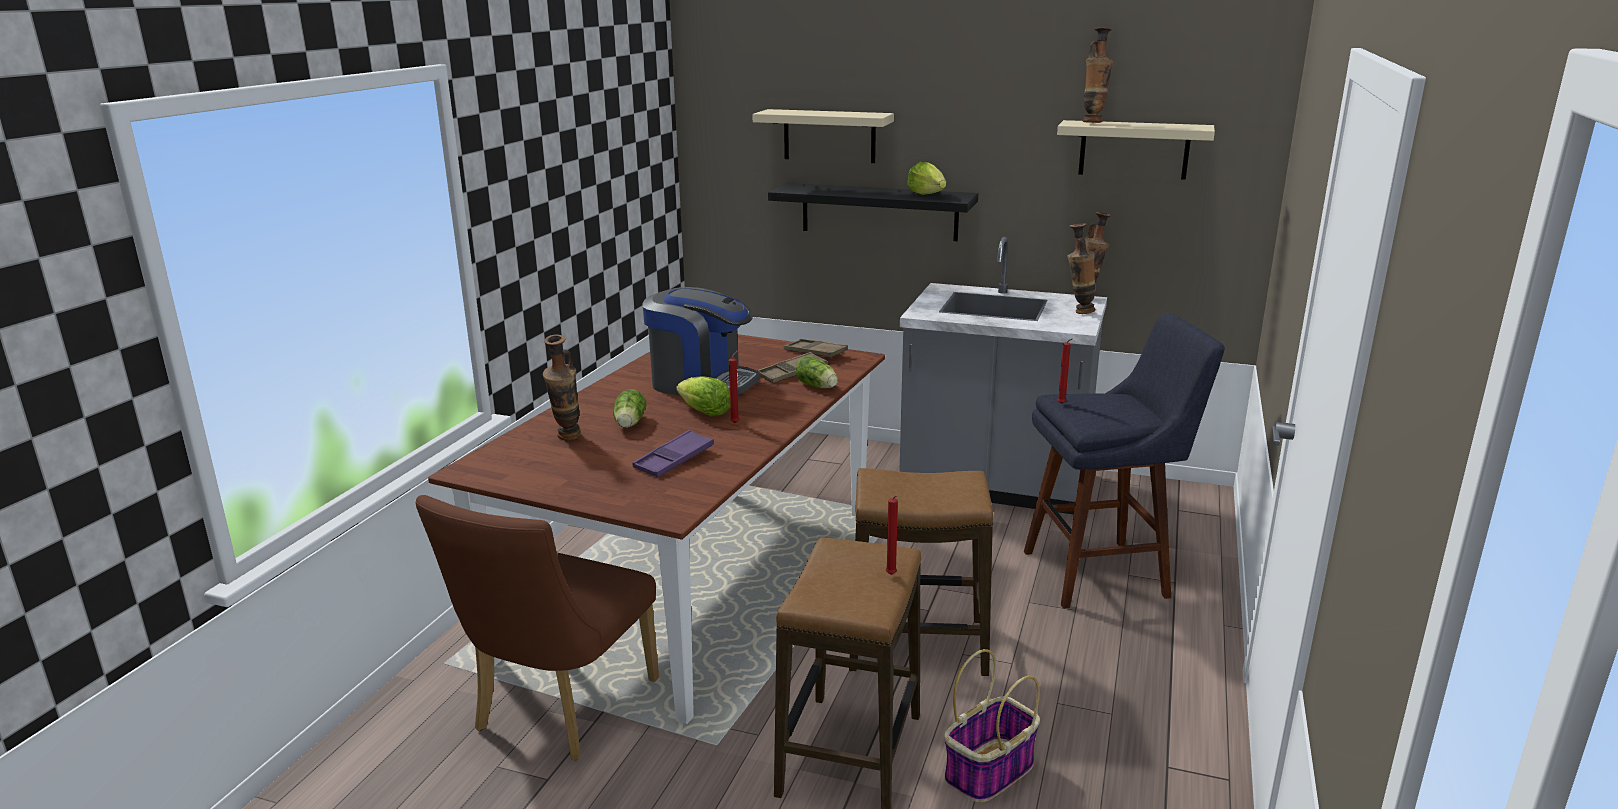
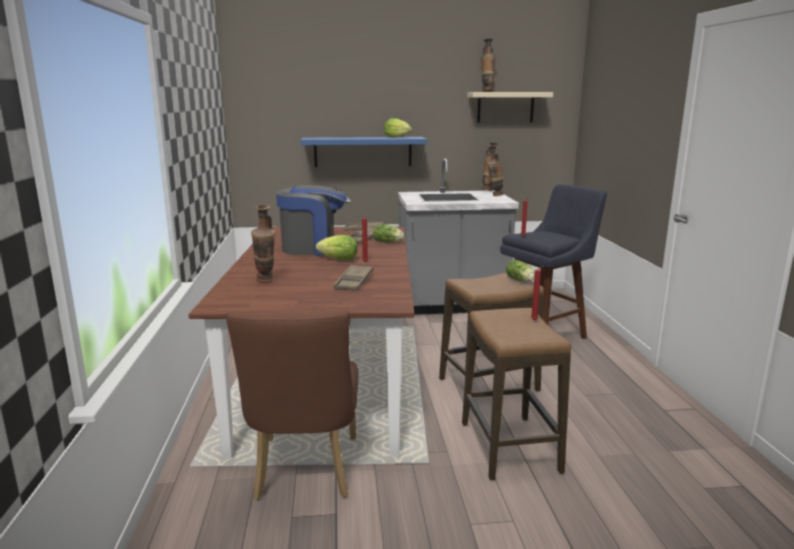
camera: 25 degrees left, 5 degrees down
lettuce [613,390,646,428] -> lettuce moved to [506,259,535,282]
purple tray [633,430,714,477] -> brown tray [334,264,373,291]
beige shelf [752,109,894,163] -> none
black shelf [768,183,978,241] -> blue shelf [301,137,427,167]
basket [944,649,1040,803] -> none

